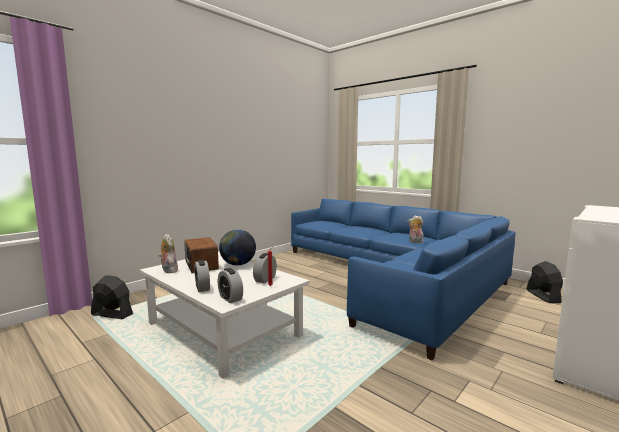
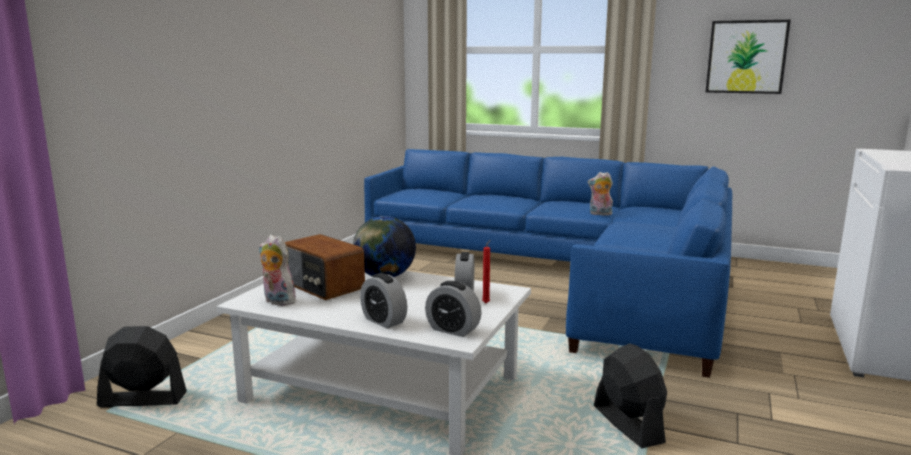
camera: 20 degrees left, 5 degrees up
black fan [526,261,563,303] -> black fan moved to [594,343,667,448]
none -> picture [706,20,791,94]

